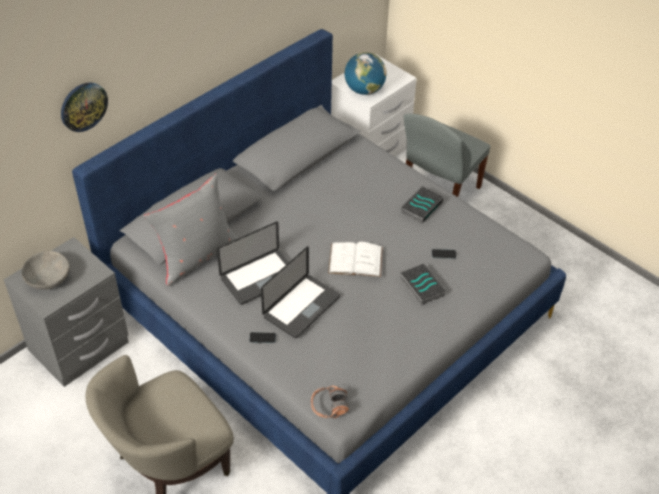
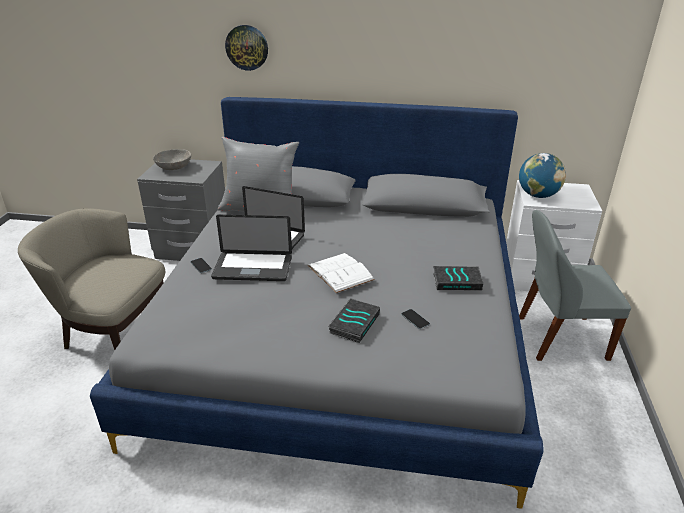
camera: 55 degrees right, 15 degrees down
headphones [311,386,349,418] -> none

